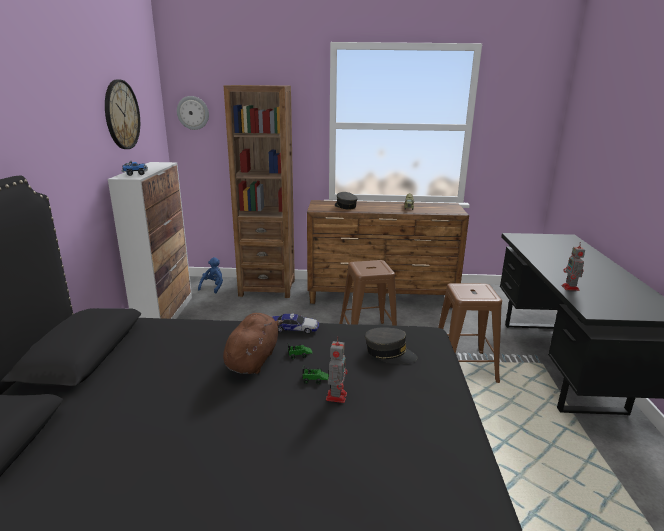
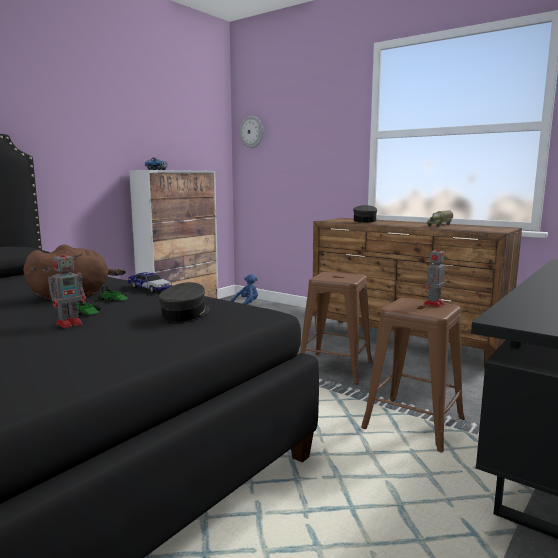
camera: 35 degrees right, 10 degrees down
wall clock [105,79,140,149] -> none
brown bookcase [224,85,295,298] -> none
grey cap [365,327,417,364] -> grey cap turned 135 degrees counterclockwise [158,282,209,322]
toy robot [562,242,585,291] -> toy robot moved to [423,244,445,307]

